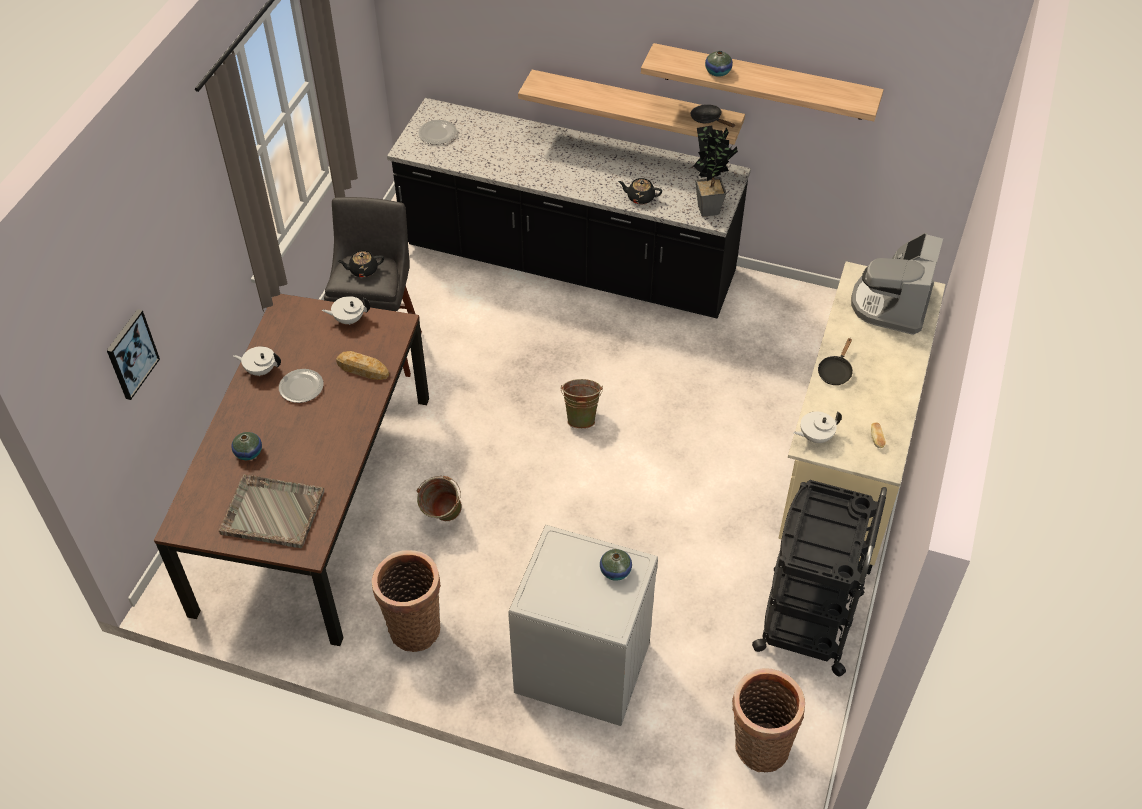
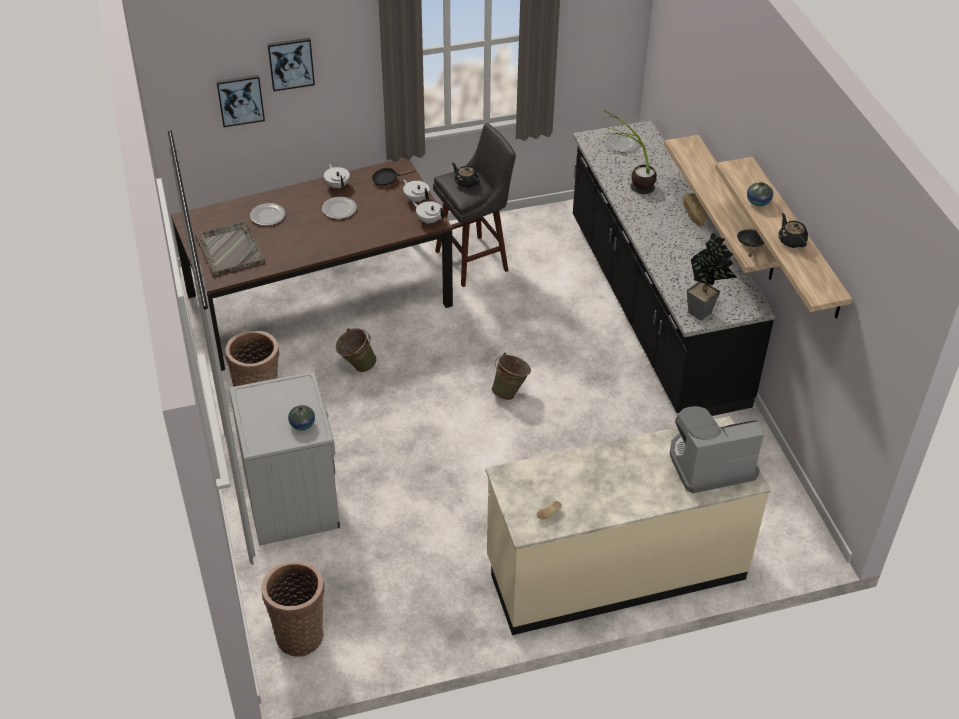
camera: 55 degrees right, 5 degrees down
vase [231,432,262,460] -> plate [250,203,285,225]
bread [336,351,389,380] -> bread moved to [683,193,706,226]
black teapot [618,178,662,204] -> black teapot moved to [779,213,808,248]
black cart [752,480,887,677] -> none
white teapot [793,412,842,443] -> white teapot moved to [412,201,445,224]
black frying pan [818,338,853,385] -> black frying pan moved to [372,168,416,186]
none -> picture [267,38,315,91]
none -> potted plant [603,110,657,194]

